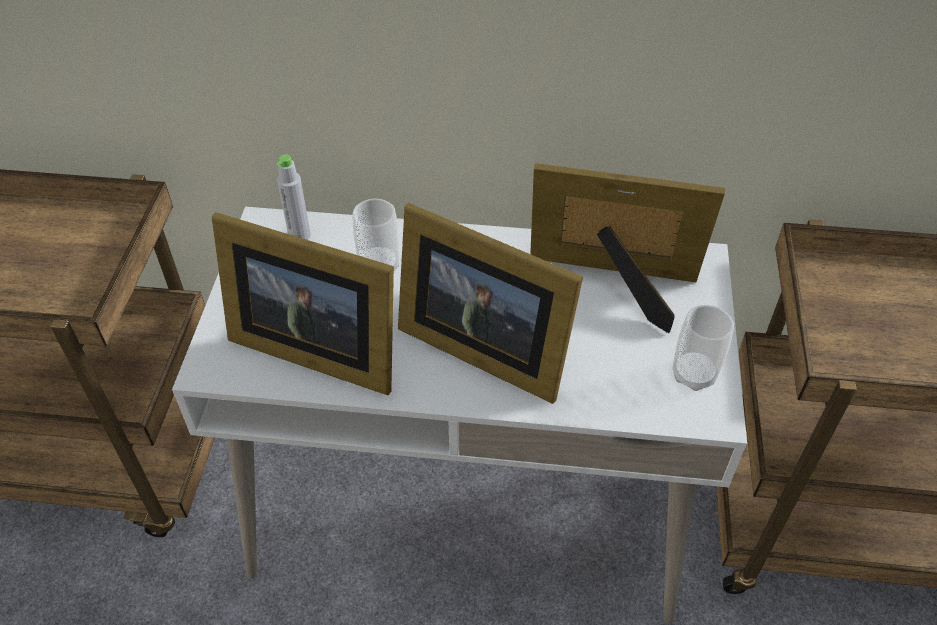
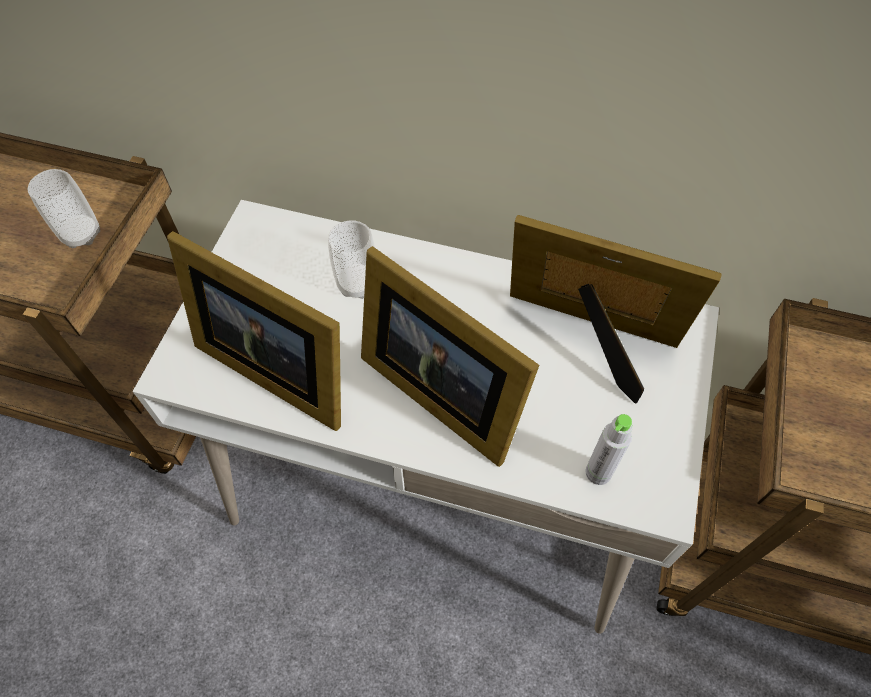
camera: 10 degrees right, 10 degrees up
grey bottle [277,154,311,240] -> grey bottle moved to [585,414,633,485]
cup [672,305,734,391] -> cup moved to [28,169,100,248]

